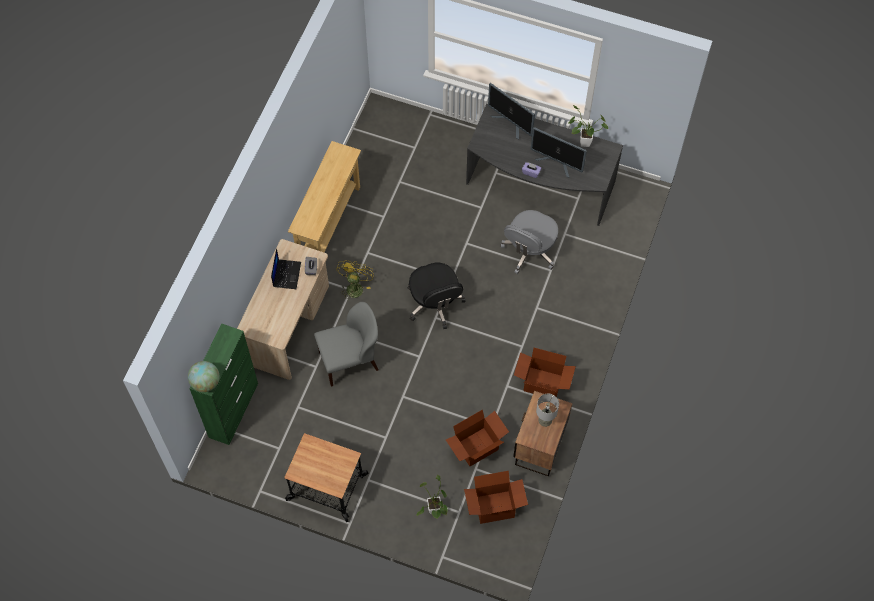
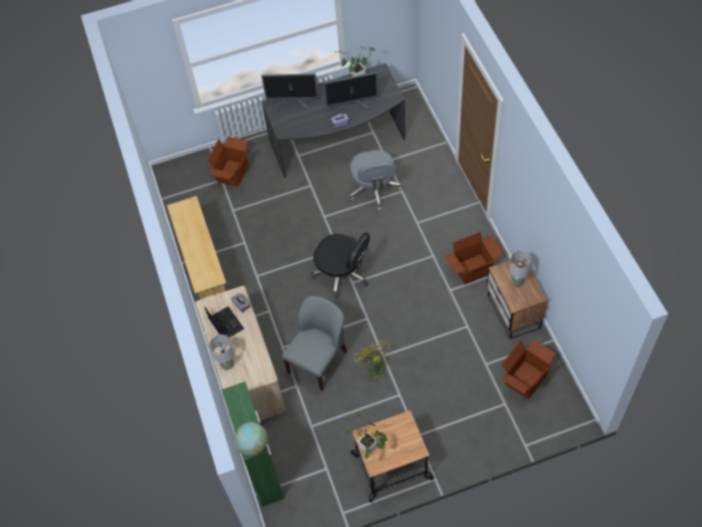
camera: 35 degrees left, 5 degrees down
yellow fan [336,260,374,301] -> yellow fan moved to [354,340,391,384]
potted plant [416,475,448,519] -> potted plant moved to [346,412,388,459]
cardboard box [446,409,509,466] -> cardboard box moved to [208,136,250,187]
none -> grey table lamp [210,335,234,370]

